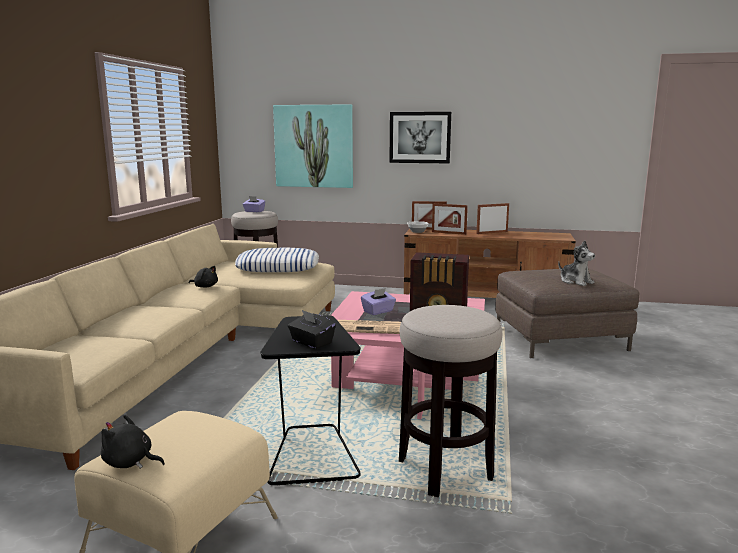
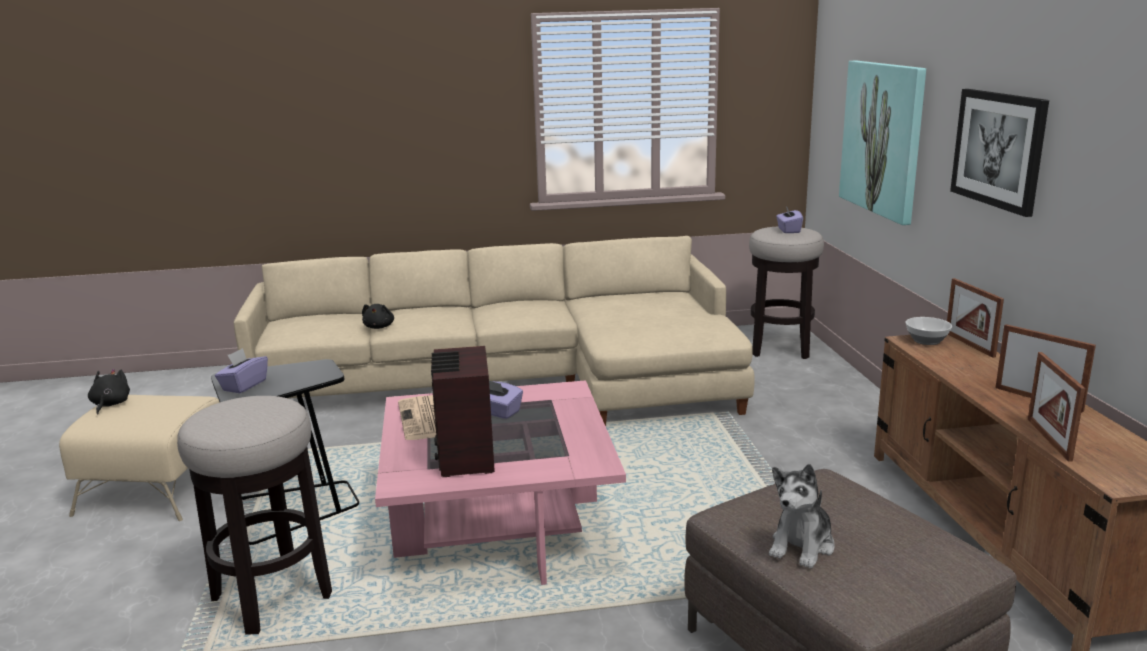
camera: 70 degrees right, 5 degrees up
black plush toy [189,266,218,288] -> black plush toy moved to [362,304,394,329]
pillow [235,248,319,272] -> none
black tissue box [288,310,336,349] -> purple tissue box [215,348,268,393]
picture frame [432,203,468,235] -> picture frame moved to [1028,352,1086,462]

